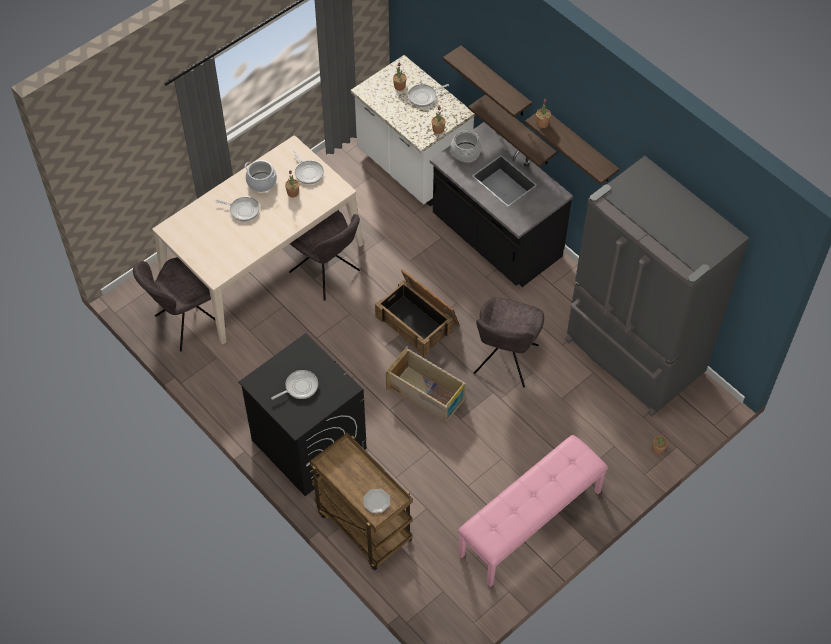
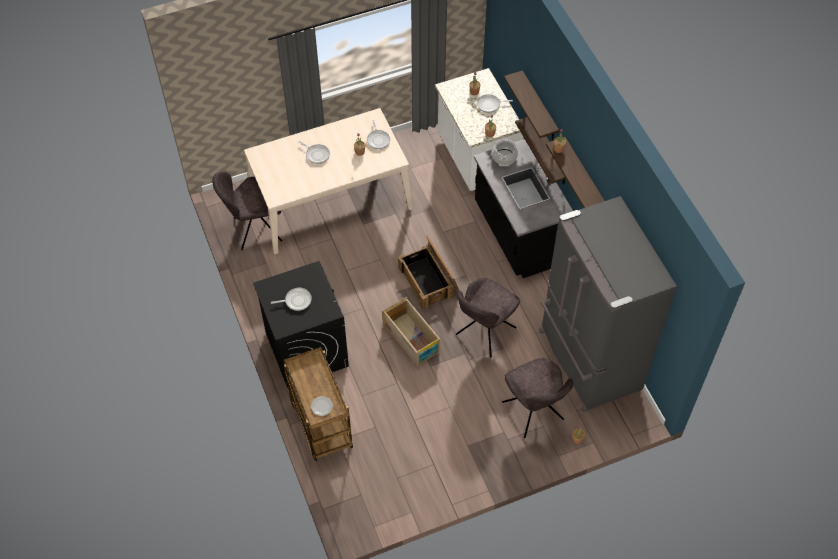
camera: 20 degrees right, 0 degrees up
cooking pot [244,160,277,192] -> none
grey chair [289,210,360,301] -> grey chair moved to [502,358,573,438]
pink bench [458,435,608,587] -> none

